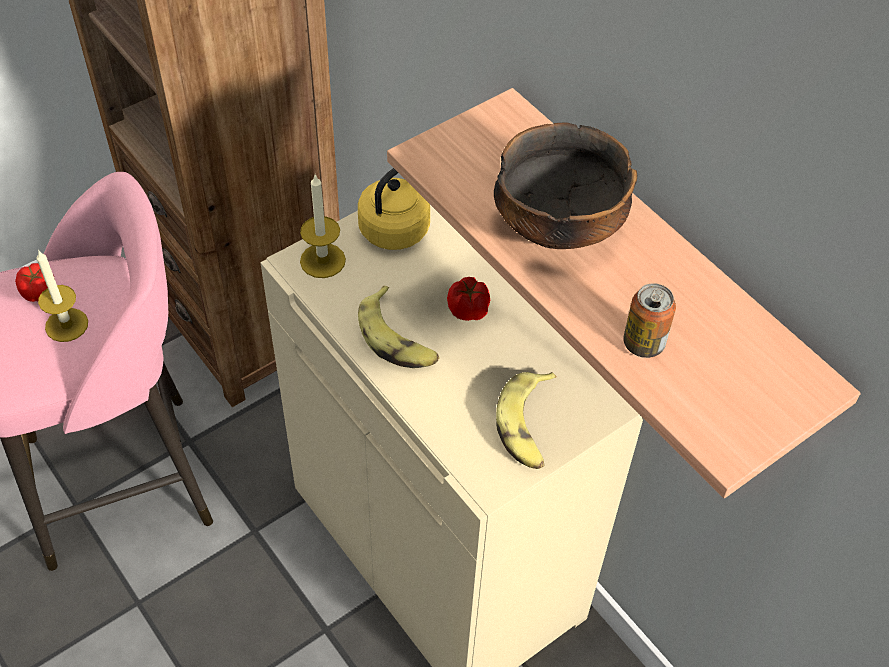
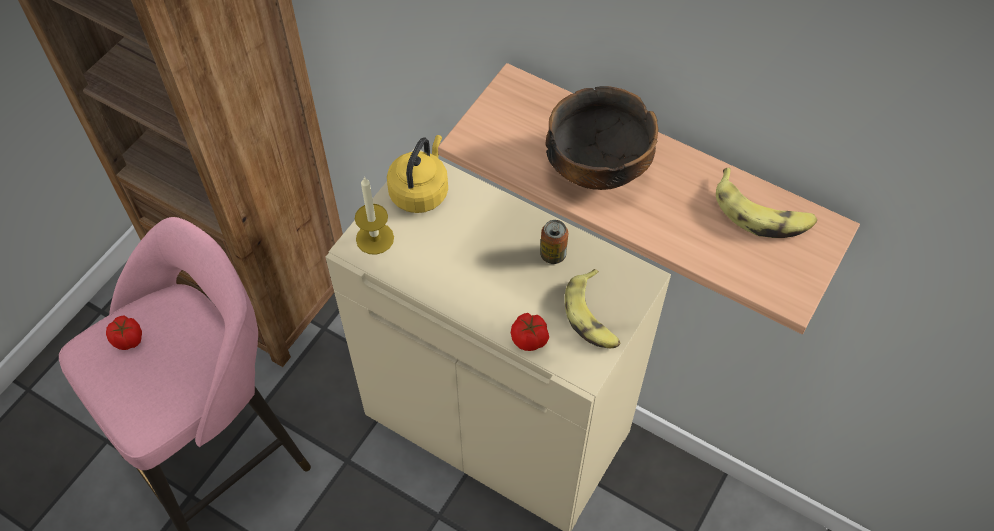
camera: 20 degrees left, 5 degrees up
candle [37,250,88,342] -> none
banana [358,286,439,368] -> banana moved to [716,168,817,238]
tomato [447,277,490,321] -> tomato moved to [511,313,549,351]
can [623,283,676,358] -> can moved to [540,220,568,264]

